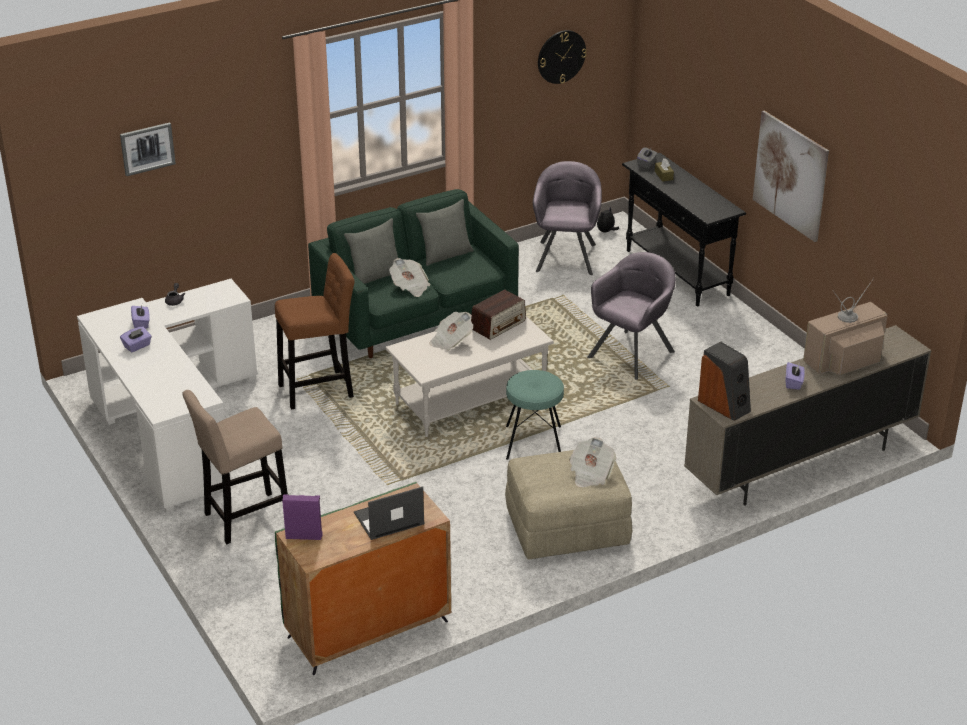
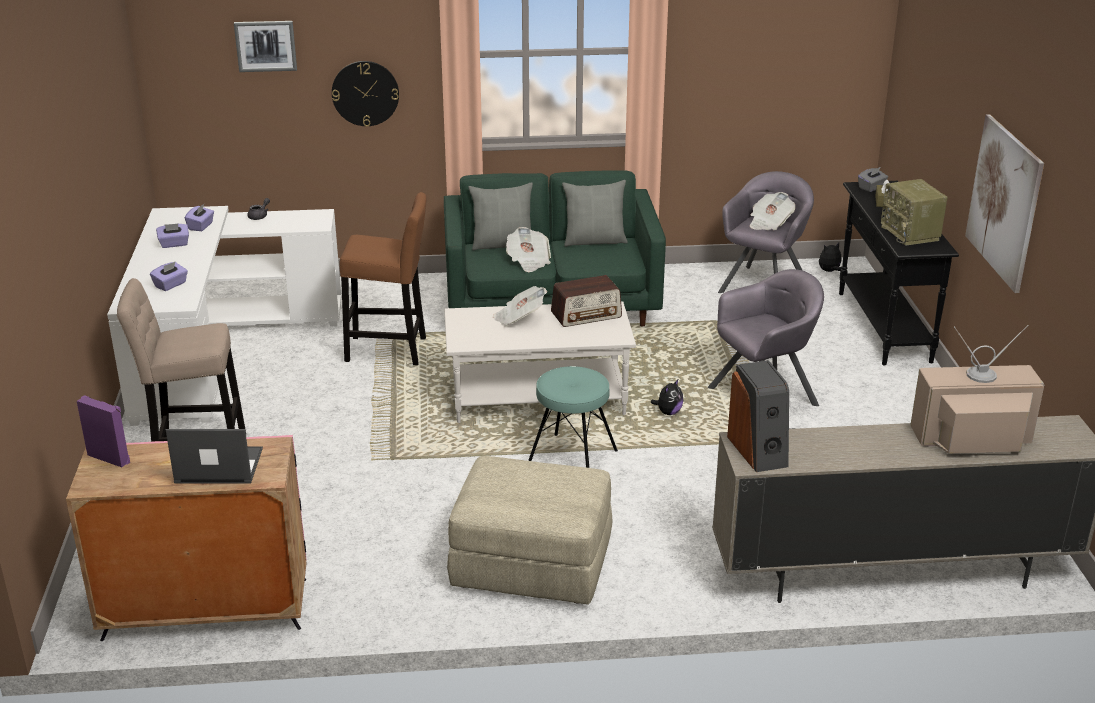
camera: 25 degrees right, 5 degrees down
green cabinet [275,482,452,675] -> pink cabinet [66,435,307,641]
wall clock [538,30,587,84] -> wall clock moved to [332,61,399,127]
newspaper [569,437,616,487] -> newspaper moved to [750,192,795,230]
purple tissue box [786,362,805,390] -> purple tissue box moved to [150,262,188,291]
none -> plush toy [651,378,683,415]
none -> radio [881,179,948,246]

